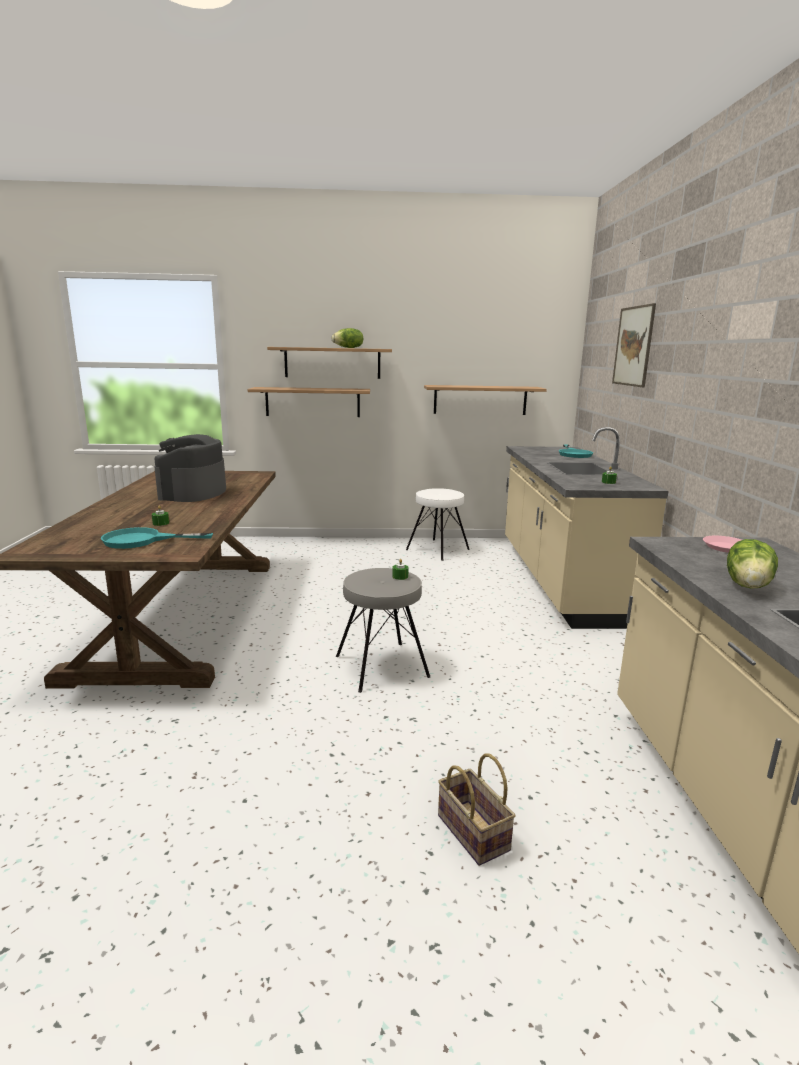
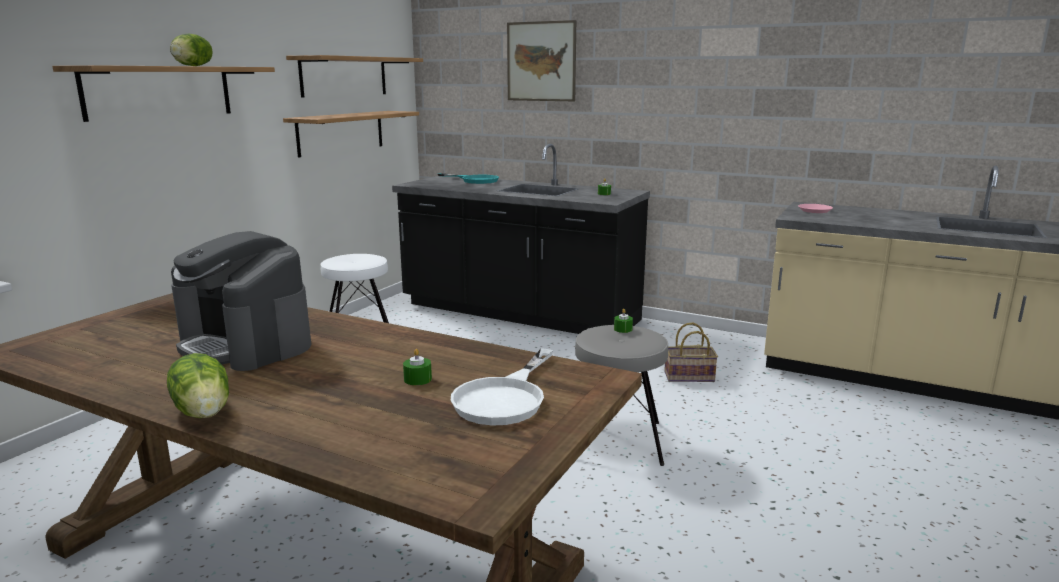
camera: 60 degrees left, 0 degrees up
turquoise frying pan [101,527,213,549] -> white frying pan [451,348,553,426]
shelf [247,387,370,417] -> shelf moved to [286,55,423,98]
basket [438,753,516,866] -> basket moved to [664,322,718,382]
beige counter [505,427,669,629] -> black counter [392,144,650,334]
lettuce [727,539,778,589] -> lettuce moved to [167,353,229,418]

